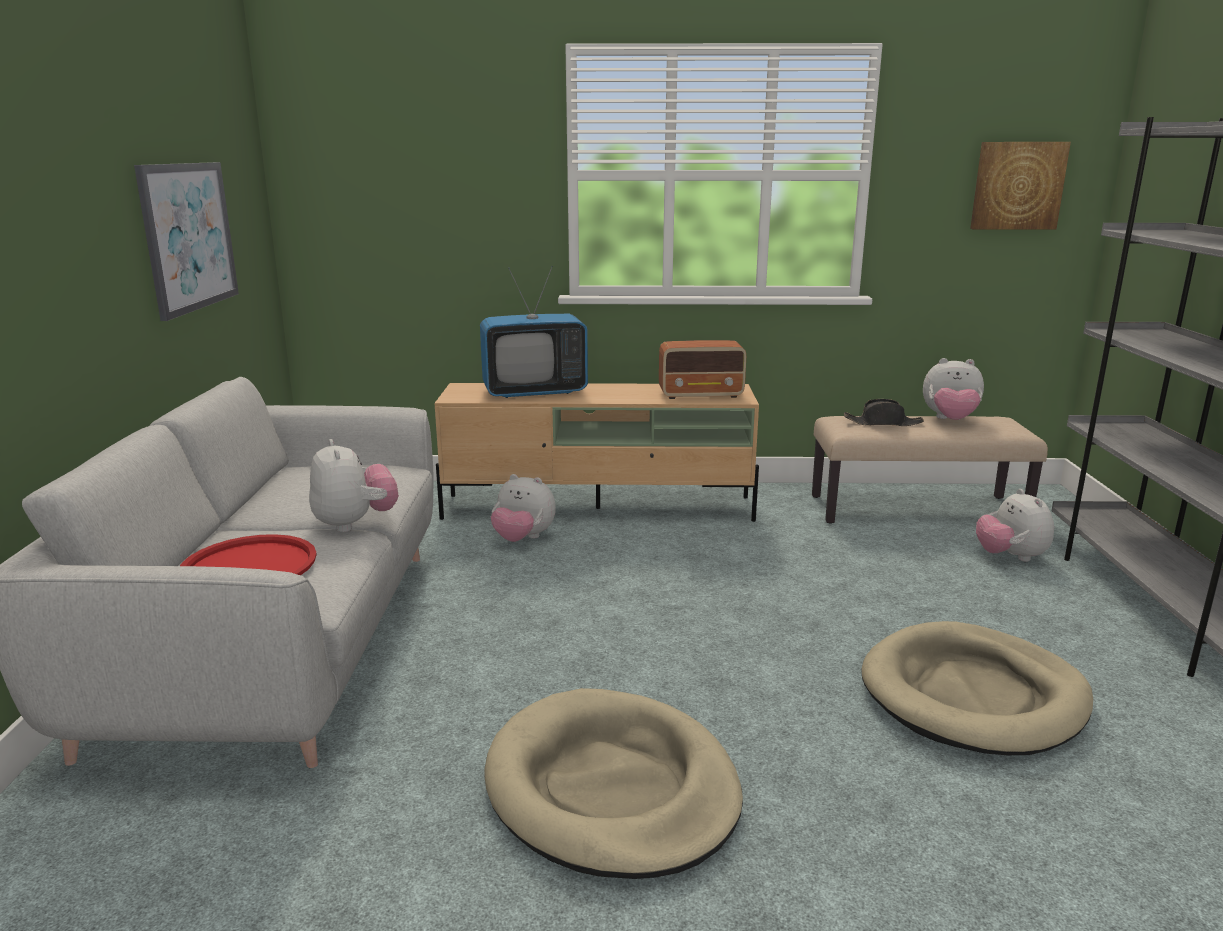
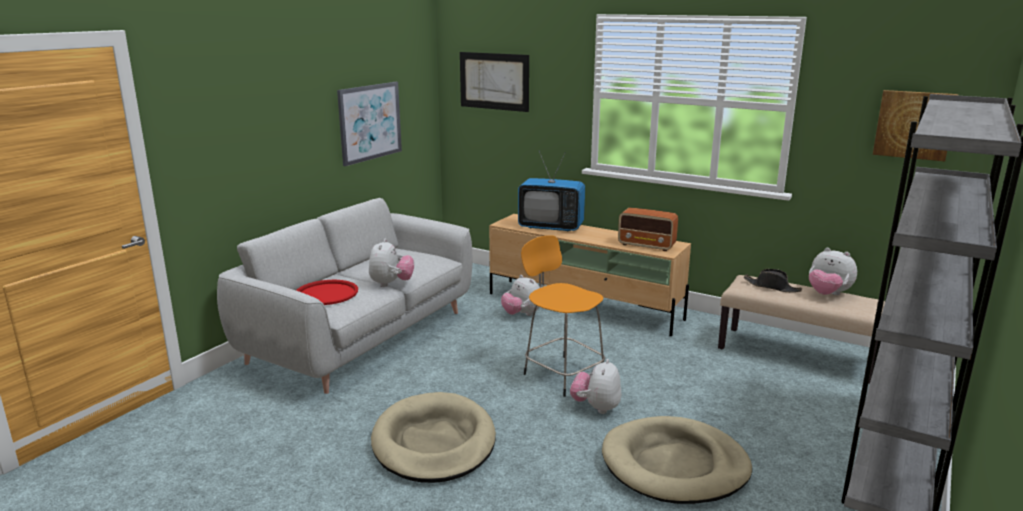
camera: 30 degrees right, 0 degrees up
plush toy [976,489,1054,562] -> plush toy moved to [570,359,621,414]
none -> picture [460,52,529,112]
none -> orange stool [521,235,605,397]

